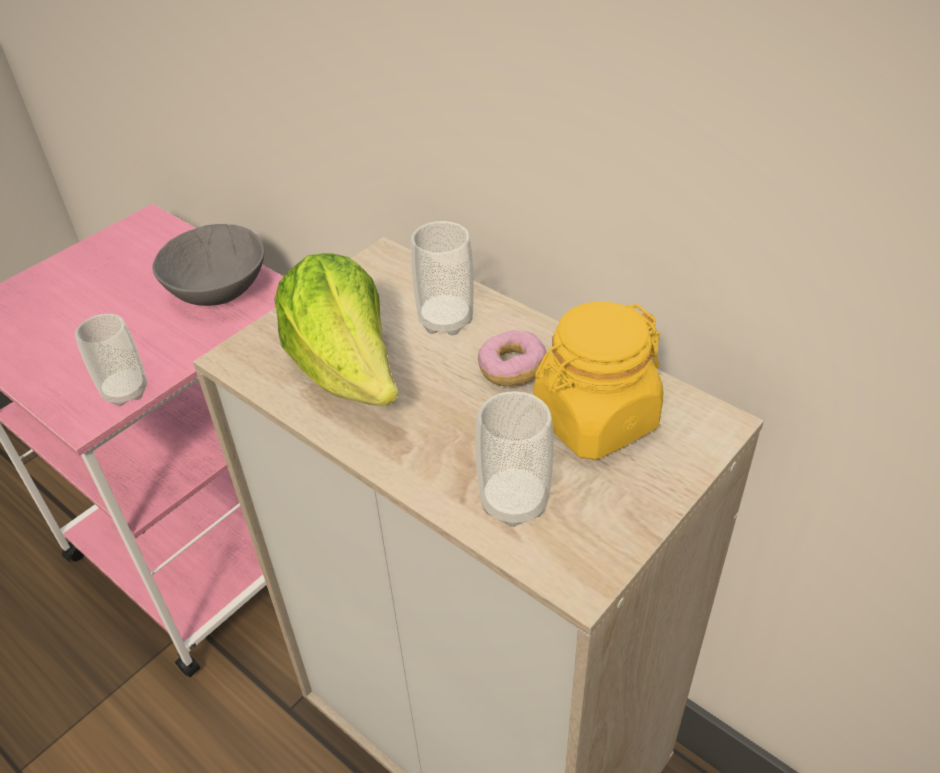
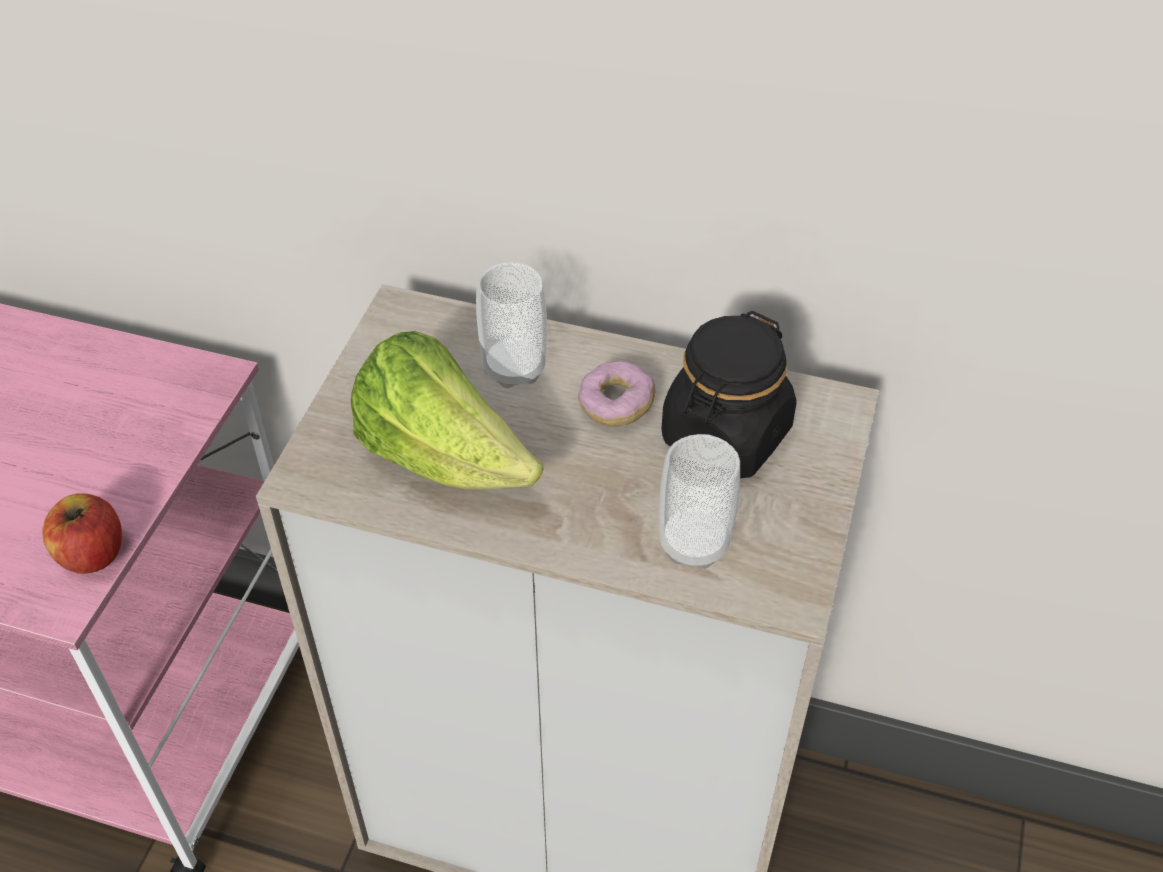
camera: 25 degrees left, 5 degrees up
cup [75,314,147,406] -> apple [42,493,122,574]
grey bowl [153,224,264,306] -> none
yellow jar [534,302,663,460] -> black jar [661,311,797,478]

